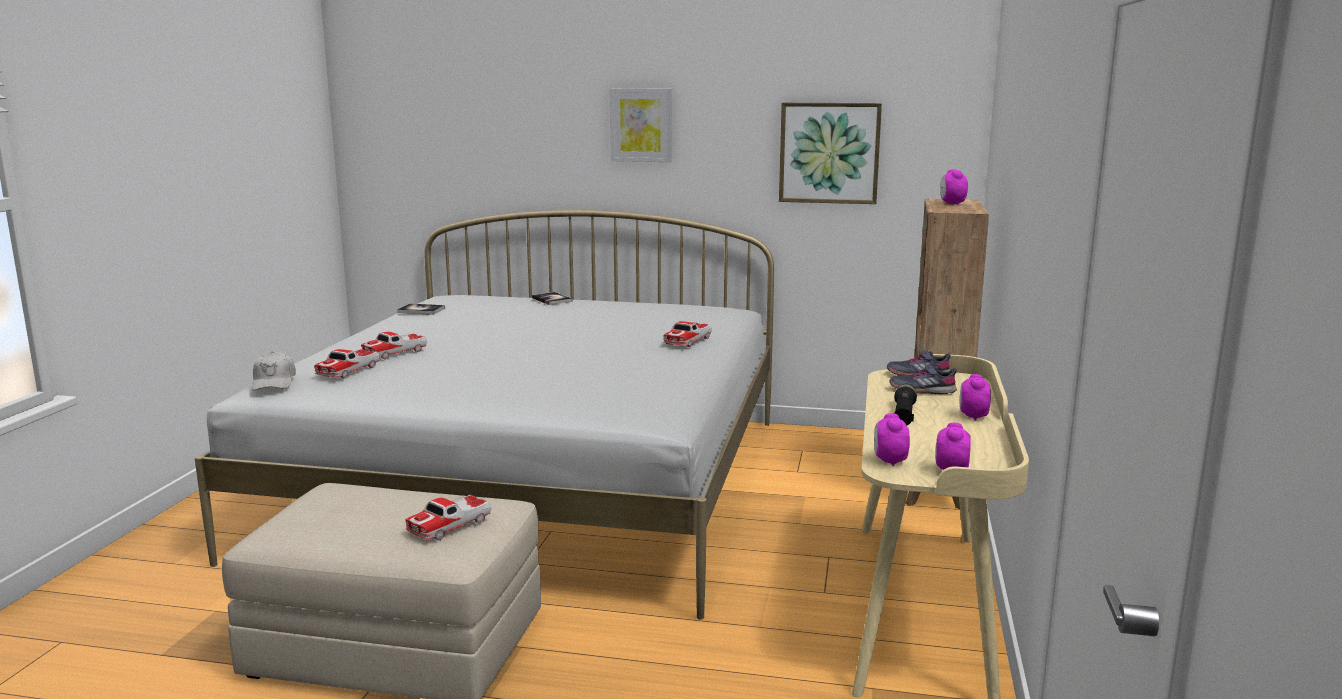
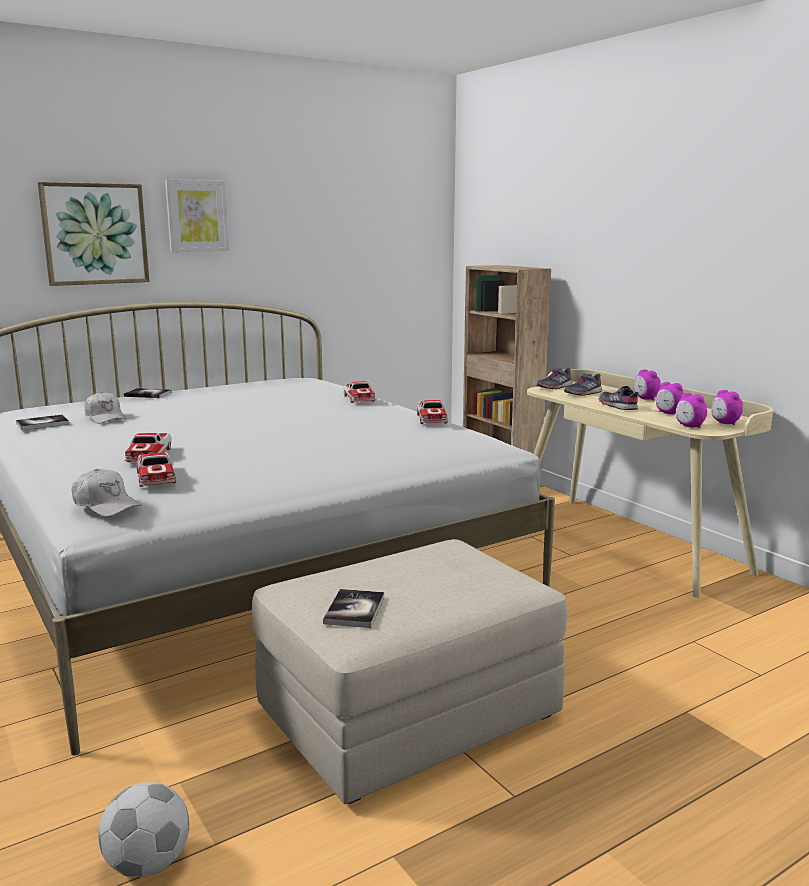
camera: 45 degrees left, 0 degrees up
toy car [405,495,491,540] -> toy car moved to [417,400,448,424]
picture [779,103,882,204] -> picture moved to [38,182,150,286]
black flashlight [894,383,917,425] -> grey shoe [599,386,639,410]
alarm clock [940,169,968,205] -> alarm clock moved to [656,382,684,414]
none -> white cap [85,392,127,424]
none -> football [98,782,189,877]
none -> book [323,589,384,628]

